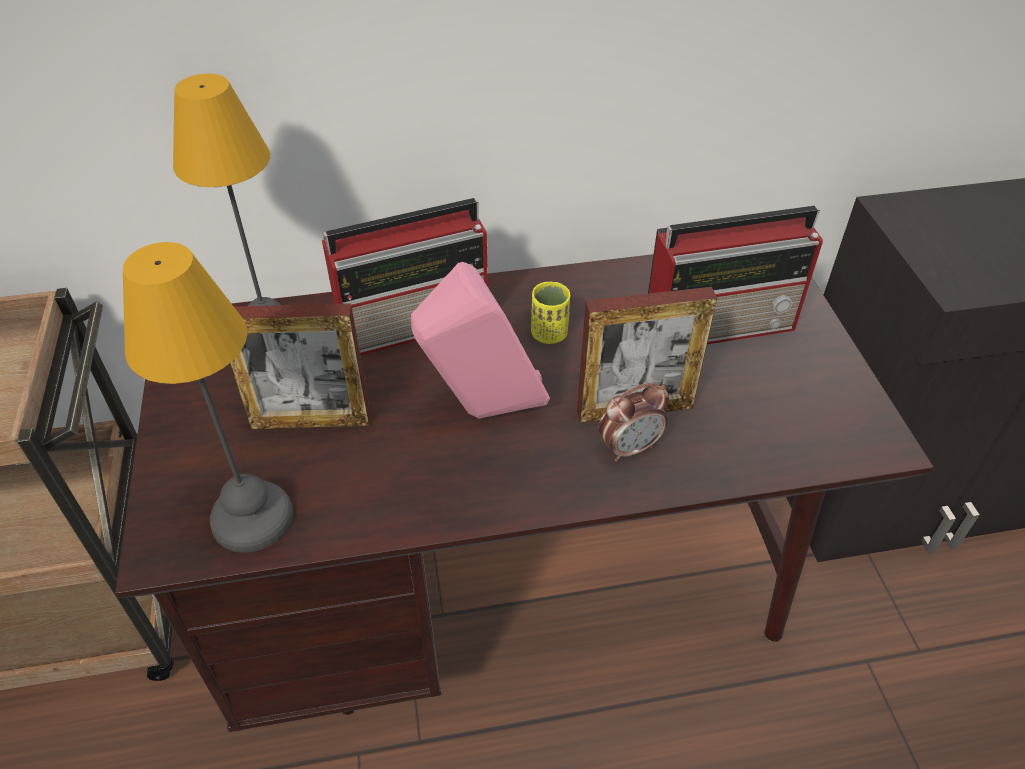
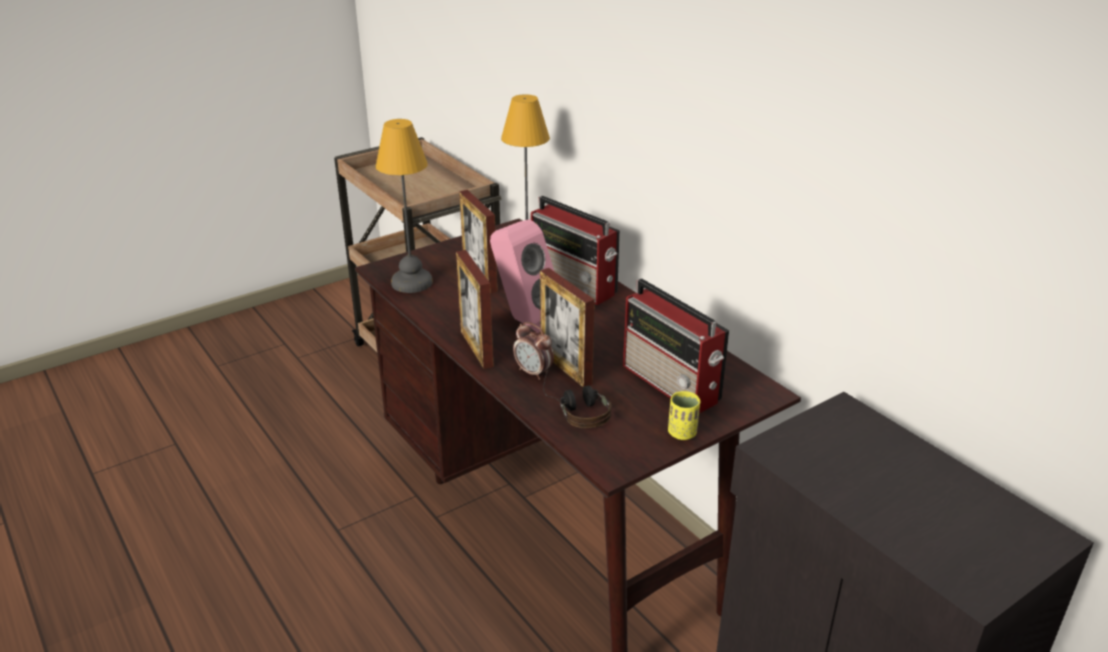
camera: 65 degrees right, 15 degrees down
yellow cup [531,282,570,344] -> yellow cup moved to [668,391,700,440]
none -> picture frame [456,250,494,369]
none -> headphones [543,370,611,428]

